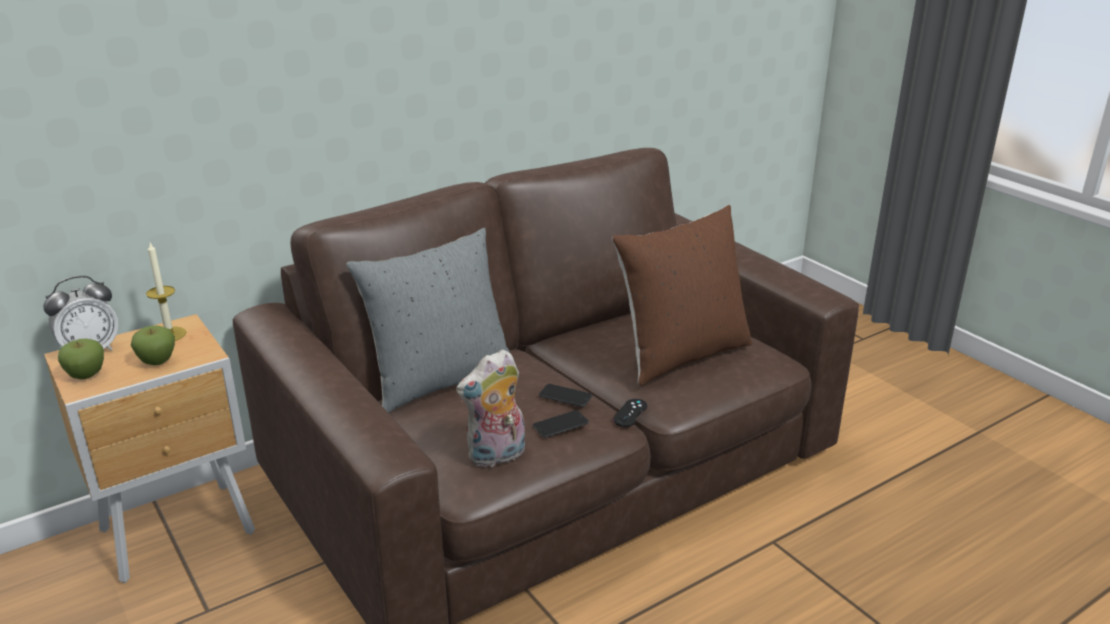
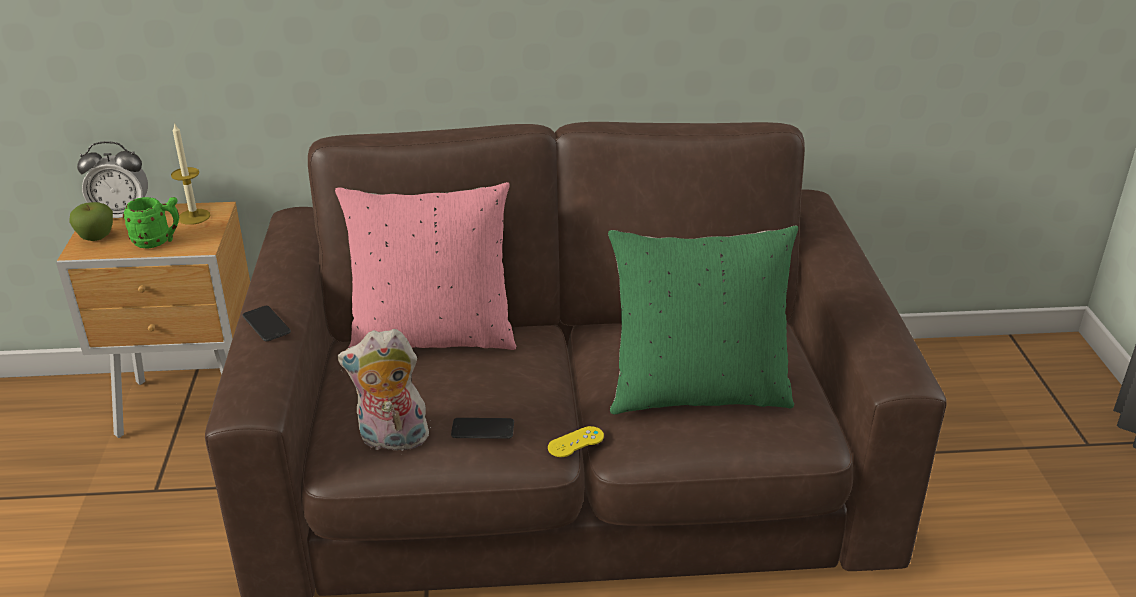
camera: 30 degrees right, 5 degrees up
apple [131,326,175,365] -> green mug [123,197,179,248]
grey pillow [346,228,510,413] -> pink pillow [335,182,516,350]
phone [539,384,592,407] -> phone moved to [243,306,291,341]
brown pillow [612,205,752,385] -> green pillow [608,226,798,415]
black game controller [613,399,647,427] -> yellow game controller [548,426,604,457]

